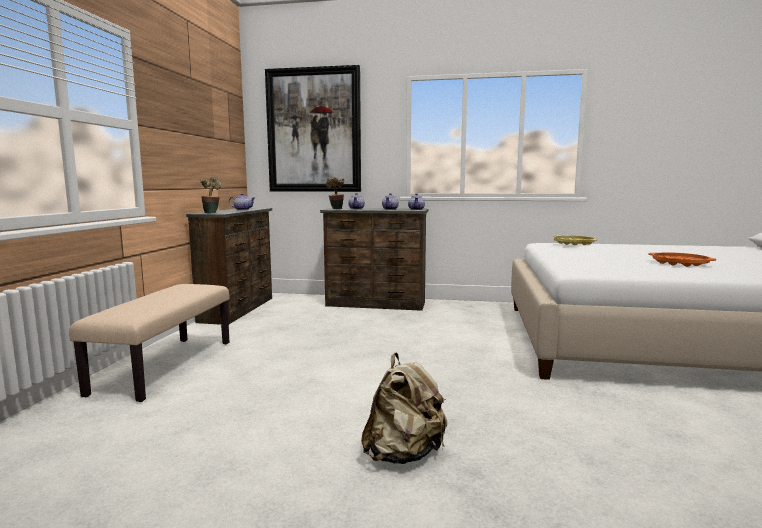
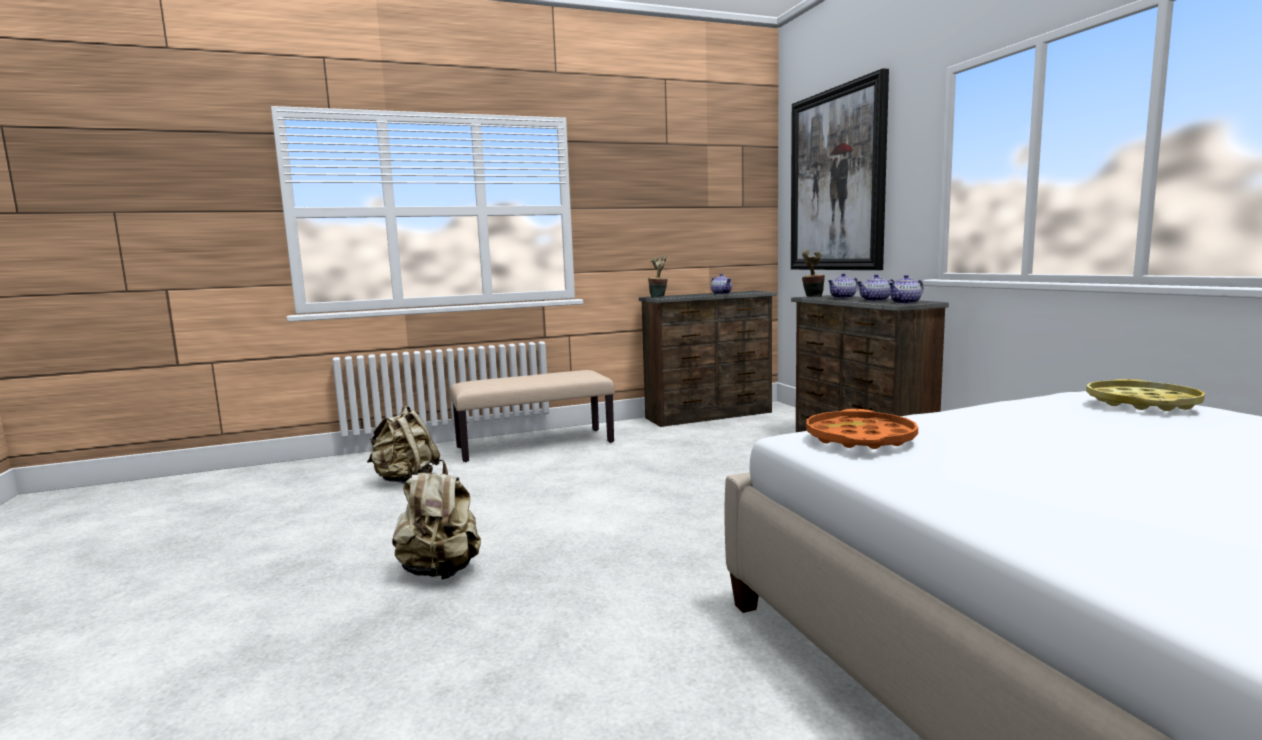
camera: 60 degrees right, 0 degrees up
orange tray [648,252,716,267] -> orange tray moved to [806,409,918,449]
none -> beige backpack [367,405,440,484]

